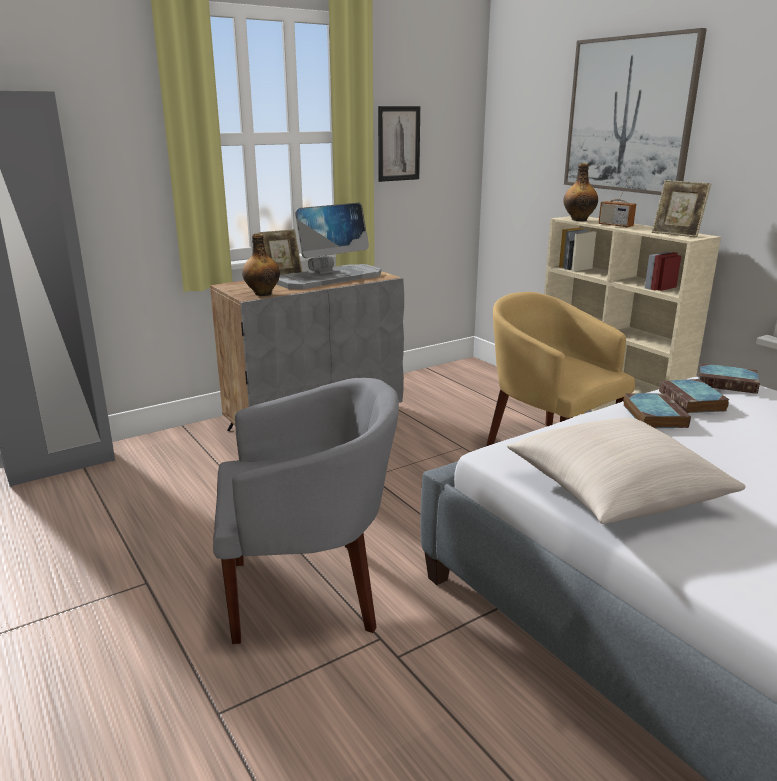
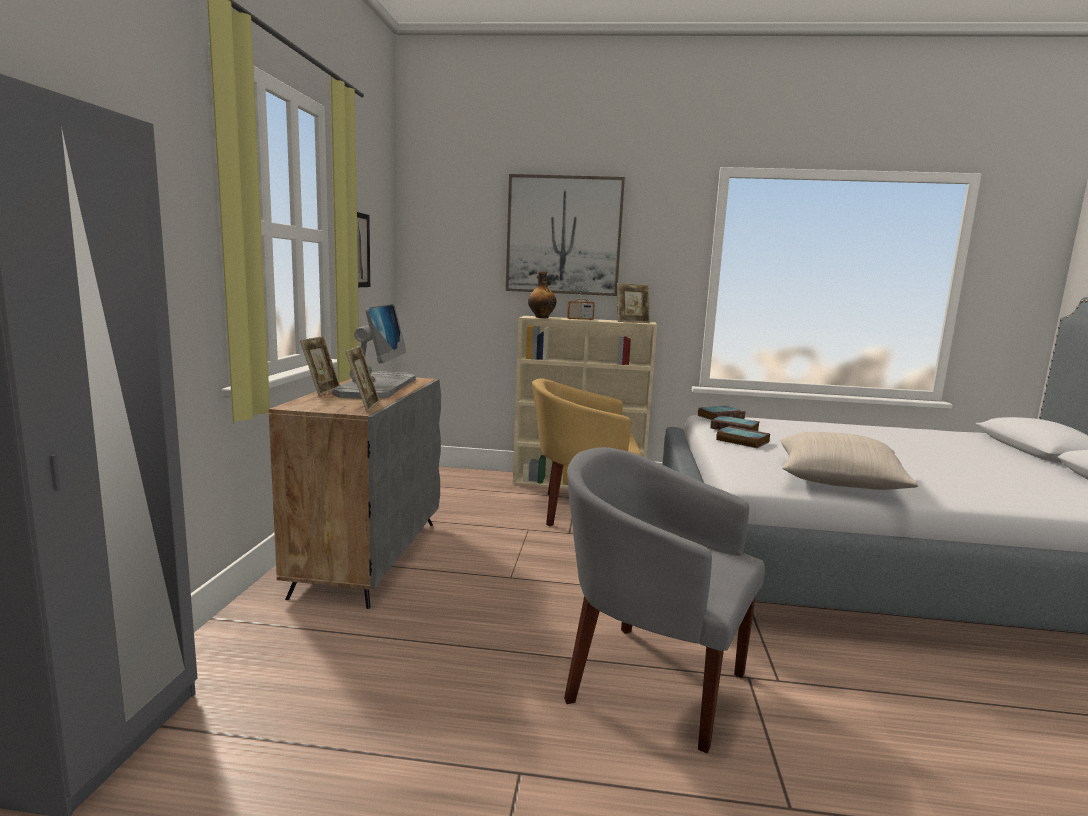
camera: 50 degrees left, 10 degrees down
grey armchair [213,378,399,644] -> grey armchair turned 90 degrees counterclockwise [564,447,765,753]
bottle [242,233,280,296] -> picture frame [346,345,380,412]

